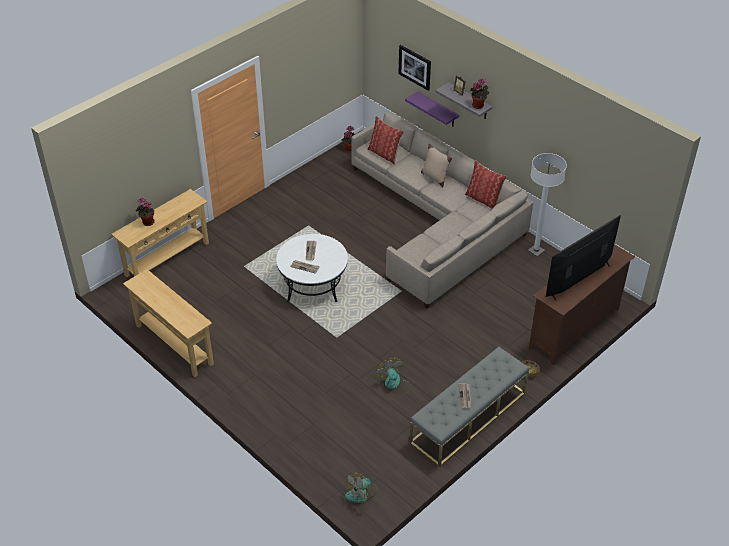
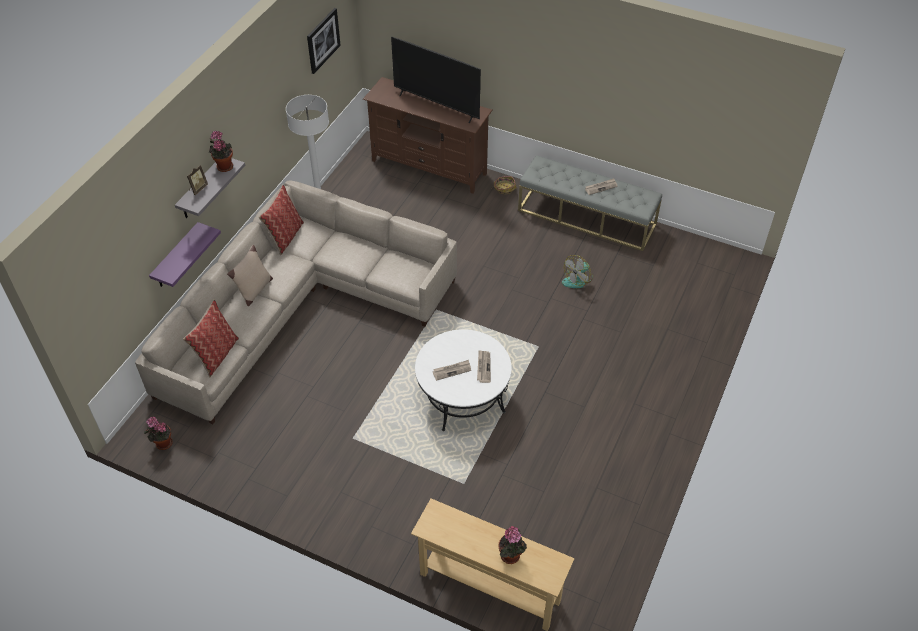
camera: 110 degrees left, 5 degrees up
beige console table [123,269,214,377] -> none
fan [345,472,377,503] -> none
picture [398,45,431,91] -> picture moved to [307,8,341,74]

